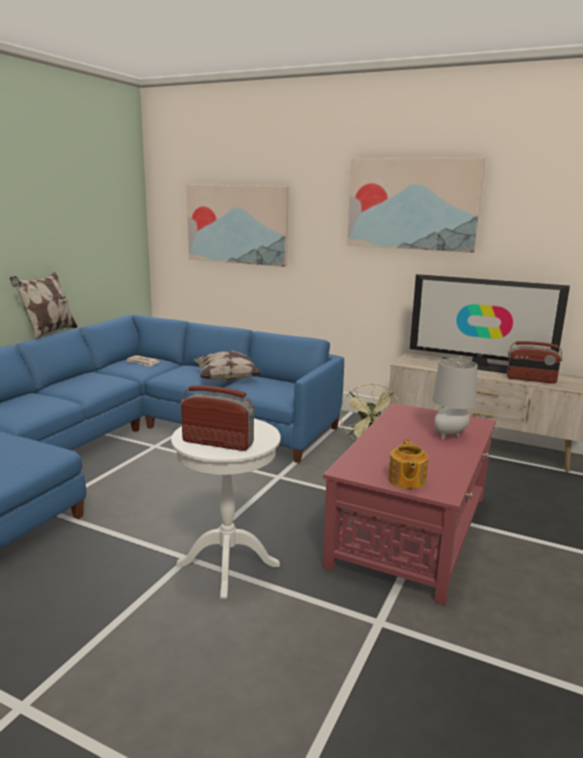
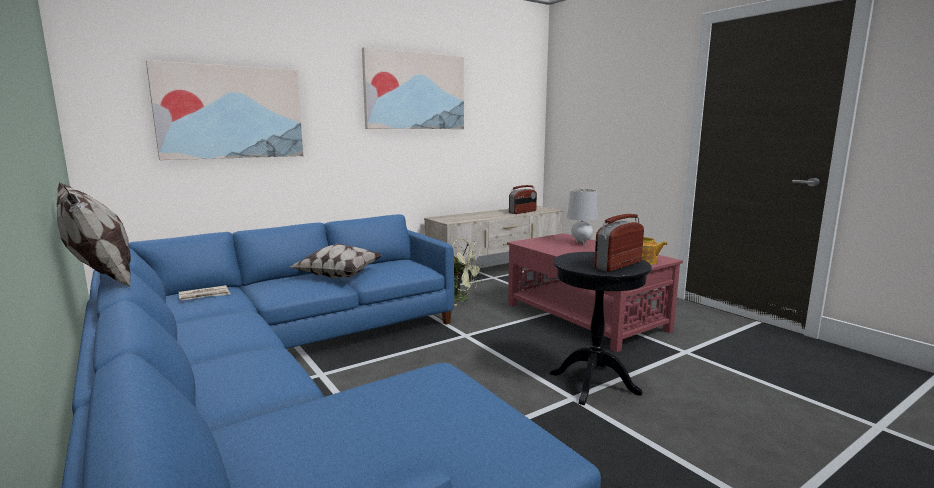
camera: 60 degrees left, 5 degrees down
white side table [171,419,281,599] -> black side table [550,252,652,405]
television [410,274,570,373] -> none

